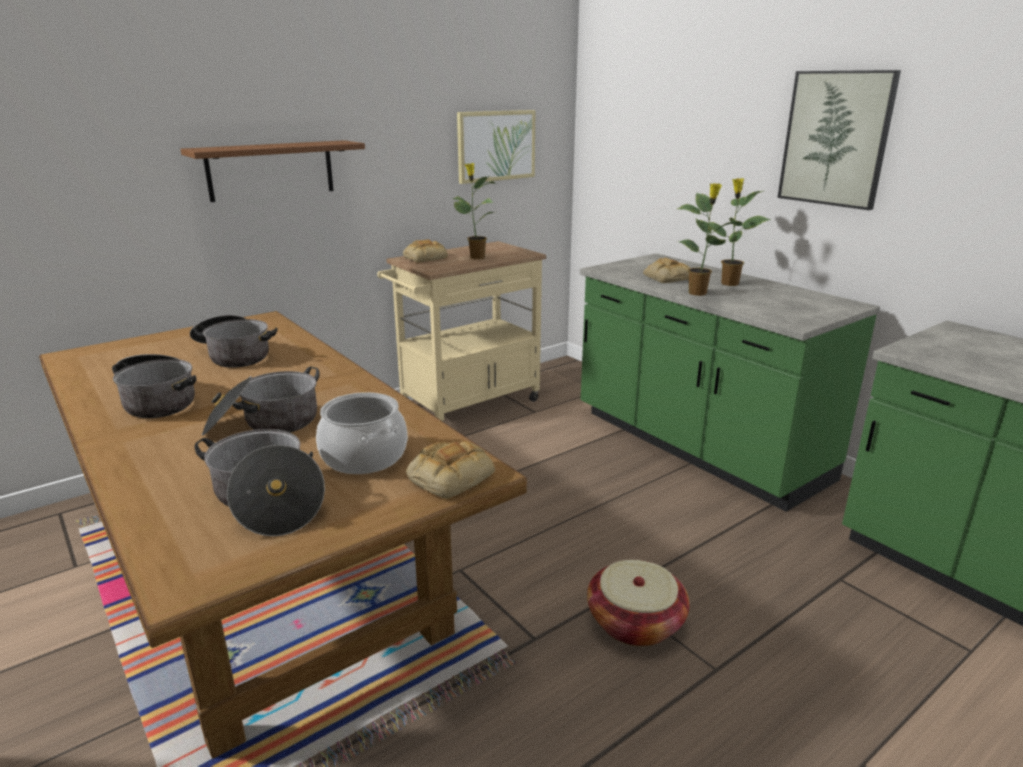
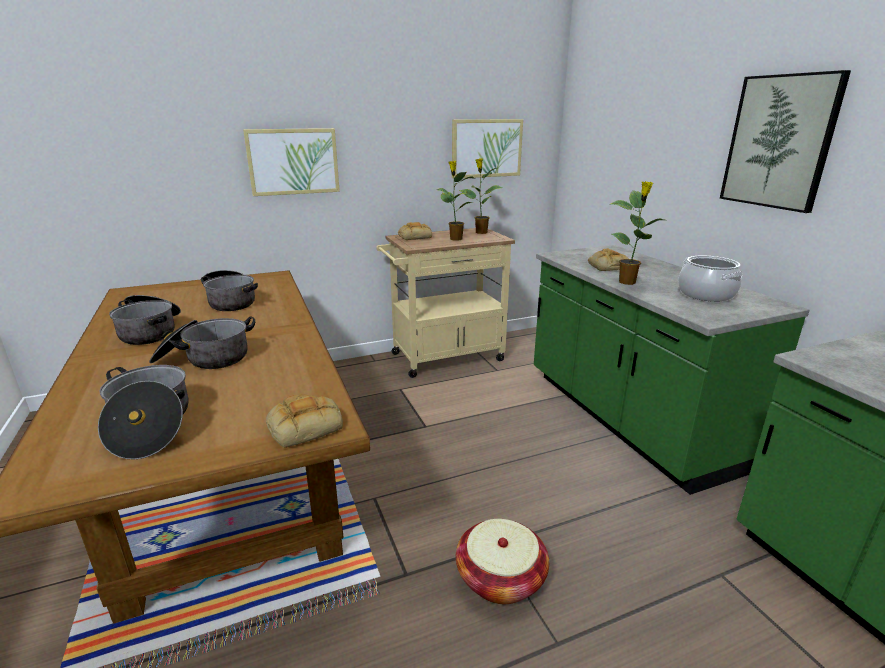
camera: 15 degrees right, 0 degrees up
brown shelf [180,140,365,202] -> picture [243,128,340,196]
cooking pot [316,392,408,474] -> cooking pot moved to [678,256,743,302]
potted plant [709,178,771,286] -> potted plant moved to [459,158,502,234]

